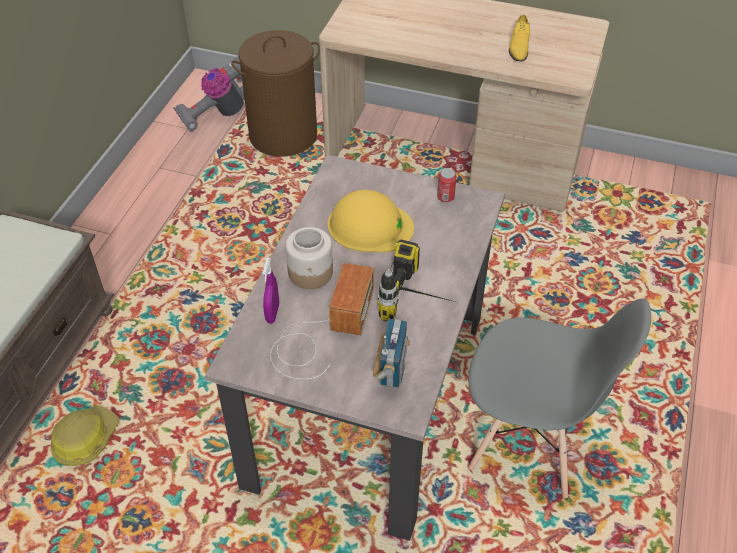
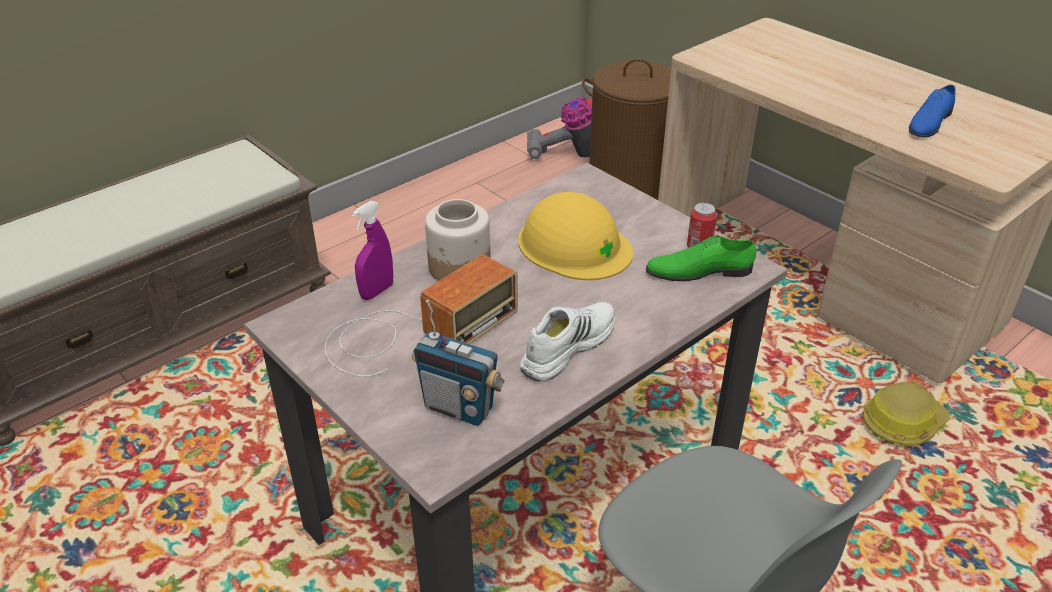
camera: 30 degrees right, 10 degrees down
hard hat [50,405,119,466] -> hard hat moved to [863,382,950,446]
radio [373,319,410,387] -> radio turned 75 degrees clockwise [412,300,505,426]
power drill [377,240,455,321] -> white shoe [520,302,615,382]
yellow shoe [509,15,530,62] -> blue shoe [909,85,956,138]
none -> green shoe [646,235,756,281]

